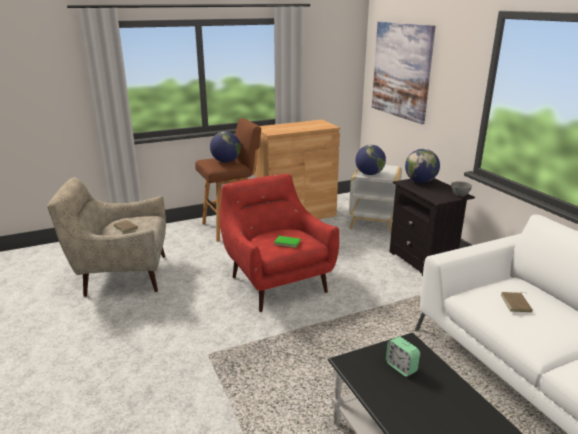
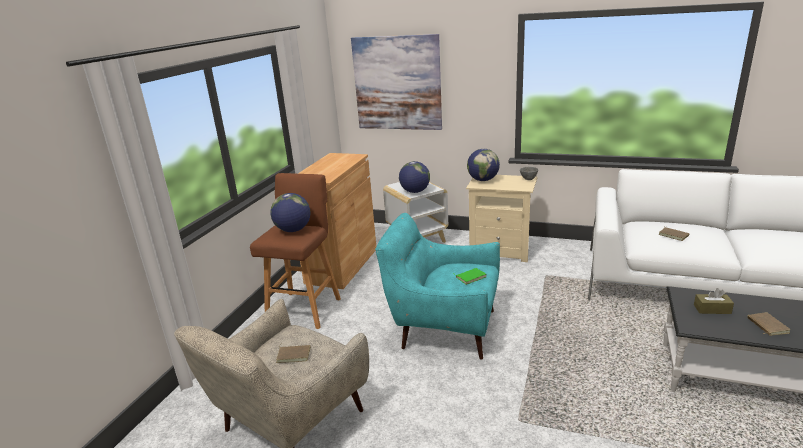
camera: 45 degrees left, 0 degrees up
red armchair [220,174,339,312] -> turquoise armchair [375,213,500,360]
alarm clock [385,336,420,377] -> brown tissue box [694,288,734,314]
black nightstand [389,178,475,277] -> beige nightstand [466,175,538,262]
none -> brown book [747,312,791,336]

